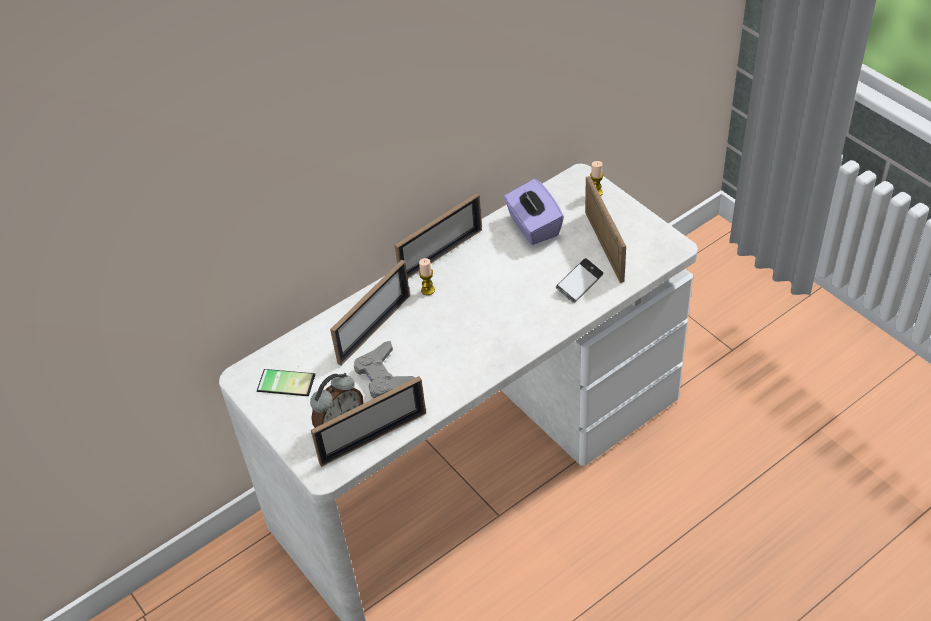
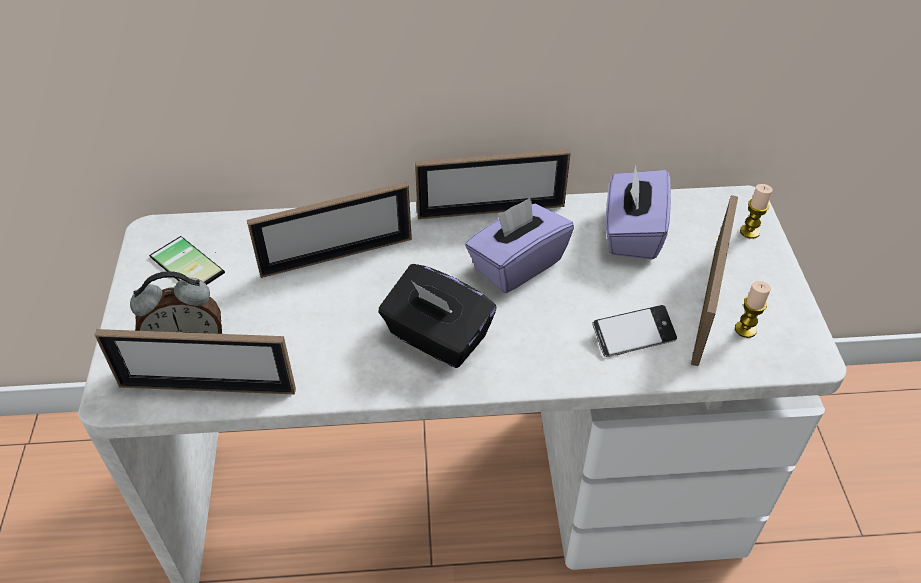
camera: 30 degrees right, 0 degrees up
grey game controller [354,341,415,398] -> none
candle [419,258,435,295] -> candle moved to [735,281,771,338]
none -> black tissue box [378,264,496,368]
none -> purple tissue box [465,197,574,293]

